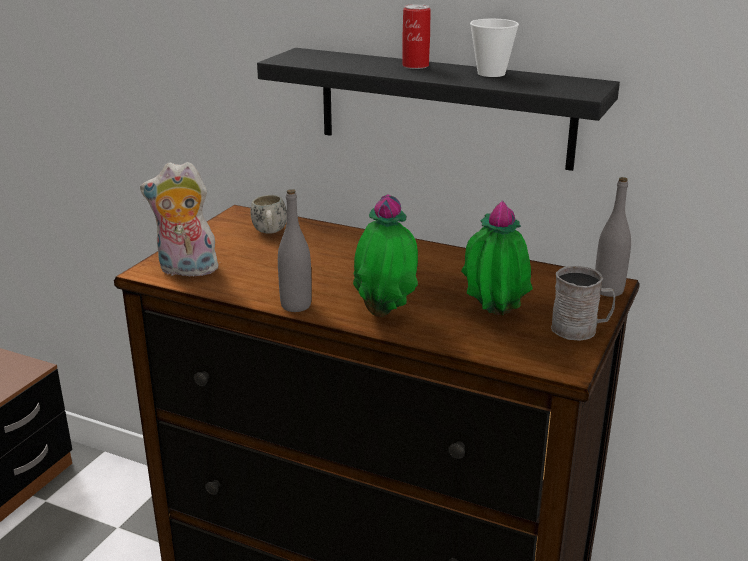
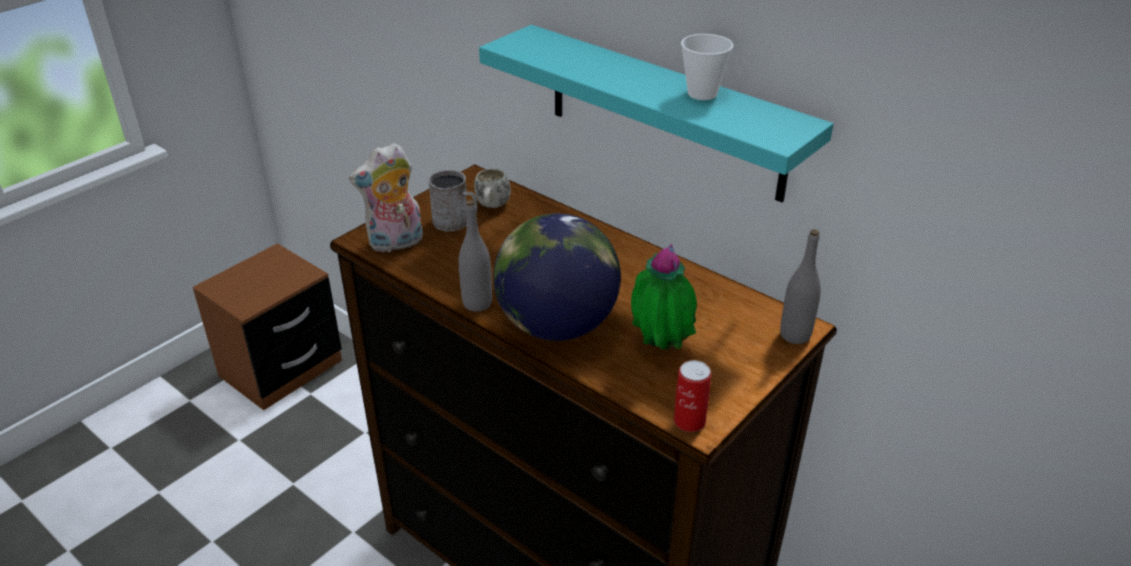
camera: 15 degrees right, 10 degrees up
plush toy [140,162,221,276] -> plush toy turned 45 degrees counterclockwise [349,143,423,252]
black shelf [257,48,620,171] -> turquoise shelf [479,25,834,202]
potted plant [353,194,418,317] -> globe [493,213,621,341]
can [402,4,430,69] -> can moved to [674,360,711,432]
grey mug [551,266,615,341] -> grey mug moved to [429,170,478,231]

